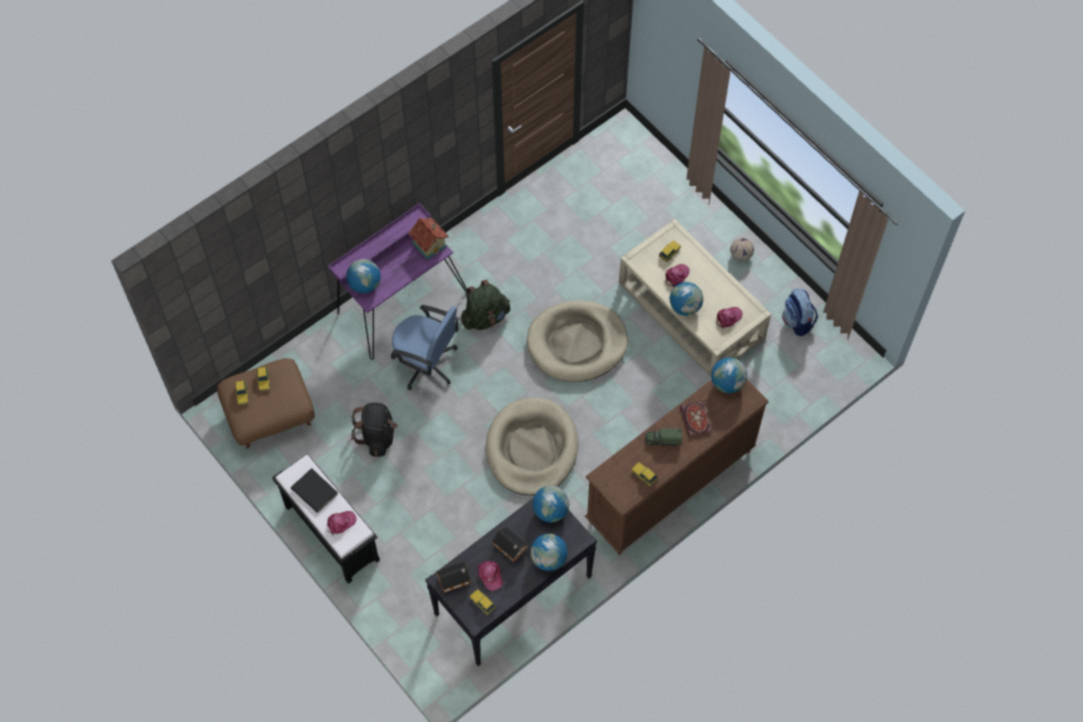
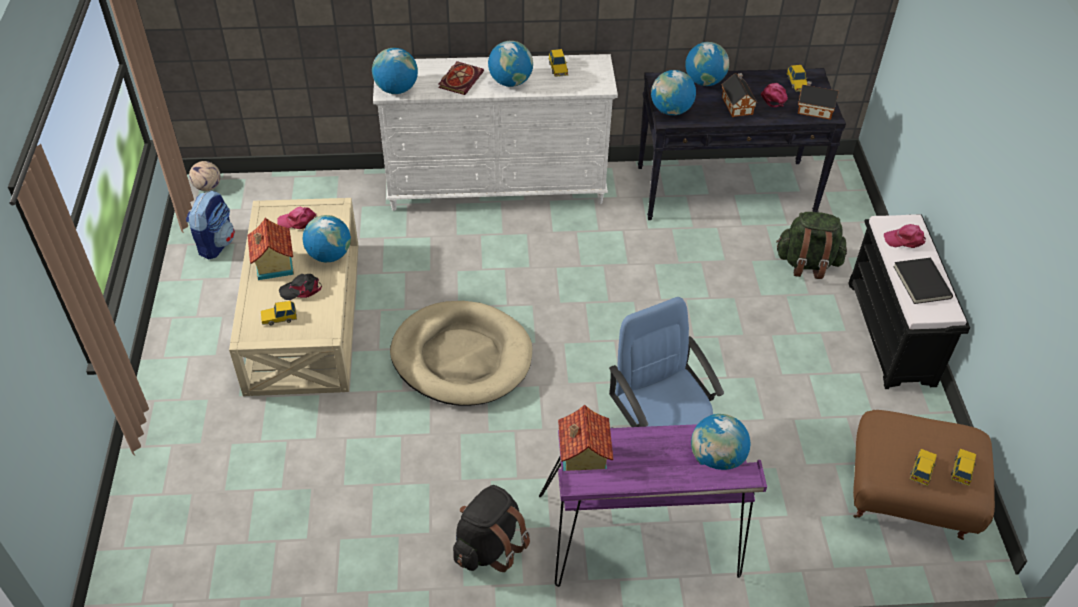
camera: 145 degrees left, 15 degrees down
black backpack [351,402,398,457] -> black backpack moved to [453,485,530,572]
green backpack [461,280,510,330] -> green backpack moved to [776,212,847,279]
beige dog bed [486,398,578,496] -> none
brown dresser [585,380,769,555] -> white dresser [373,54,618,211]
toy truck [645,428,682,446] -> globe [488,41,533,87]
pink cap [666,264,690,287] -> black cap [279,274,322,300]
football [730,237,754,261] -> football moved to [189,161,221,191]
none -> toy house [248,217,294,280]

